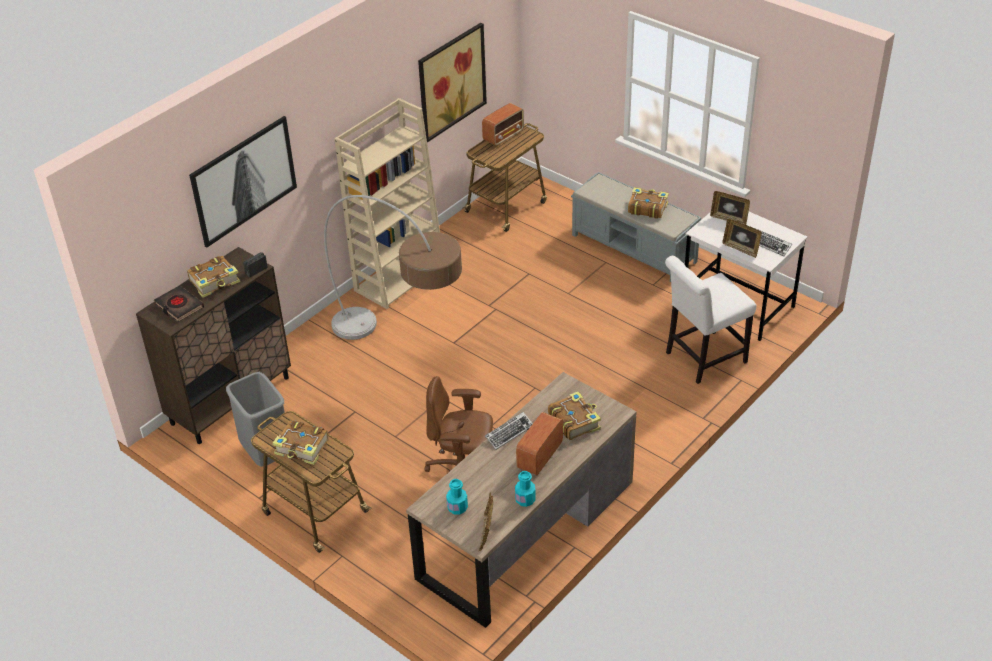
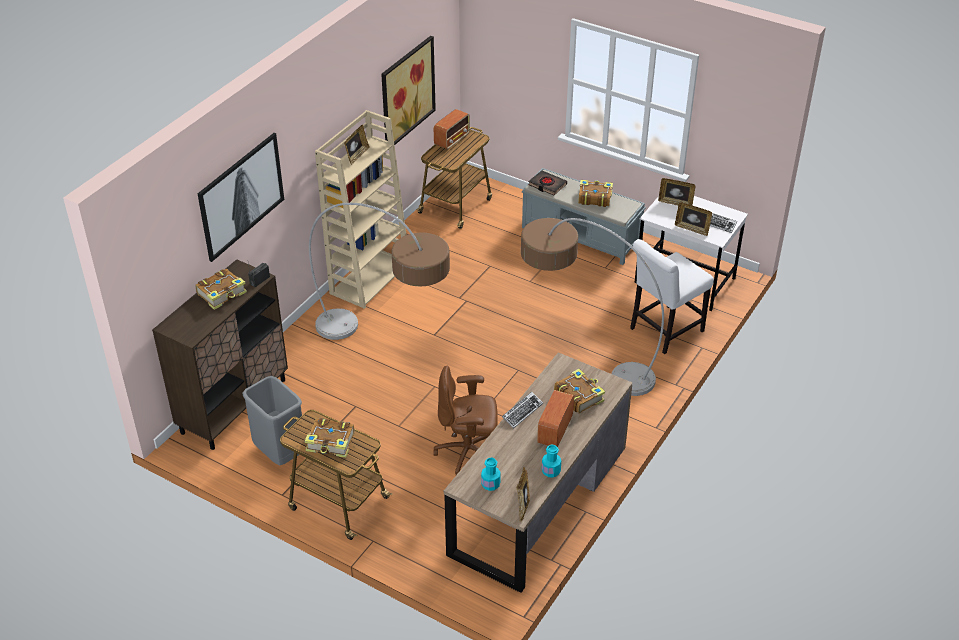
camera: 10 degrees left, 0 degrees up
black book [154,285,204,322] -> black book moved to [528,170,567,195]
none -> picture frame [344,124,370,165]
none -> floor lamp [521,218,664,396]

